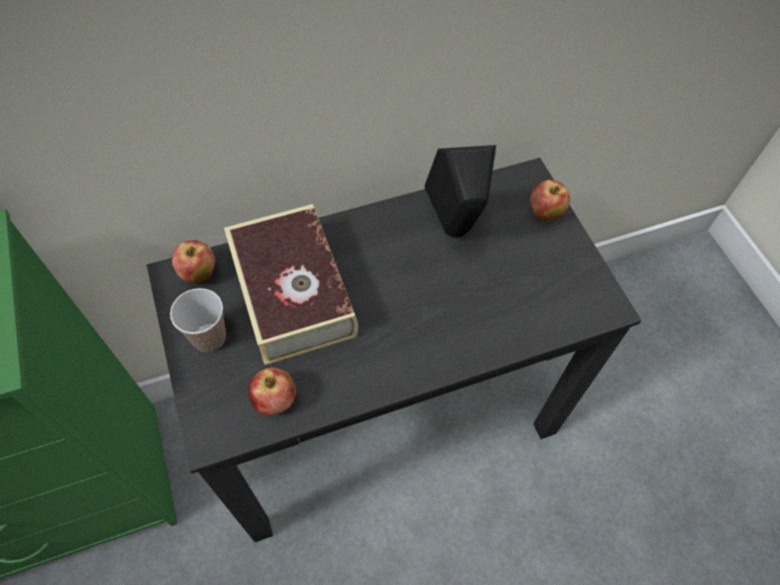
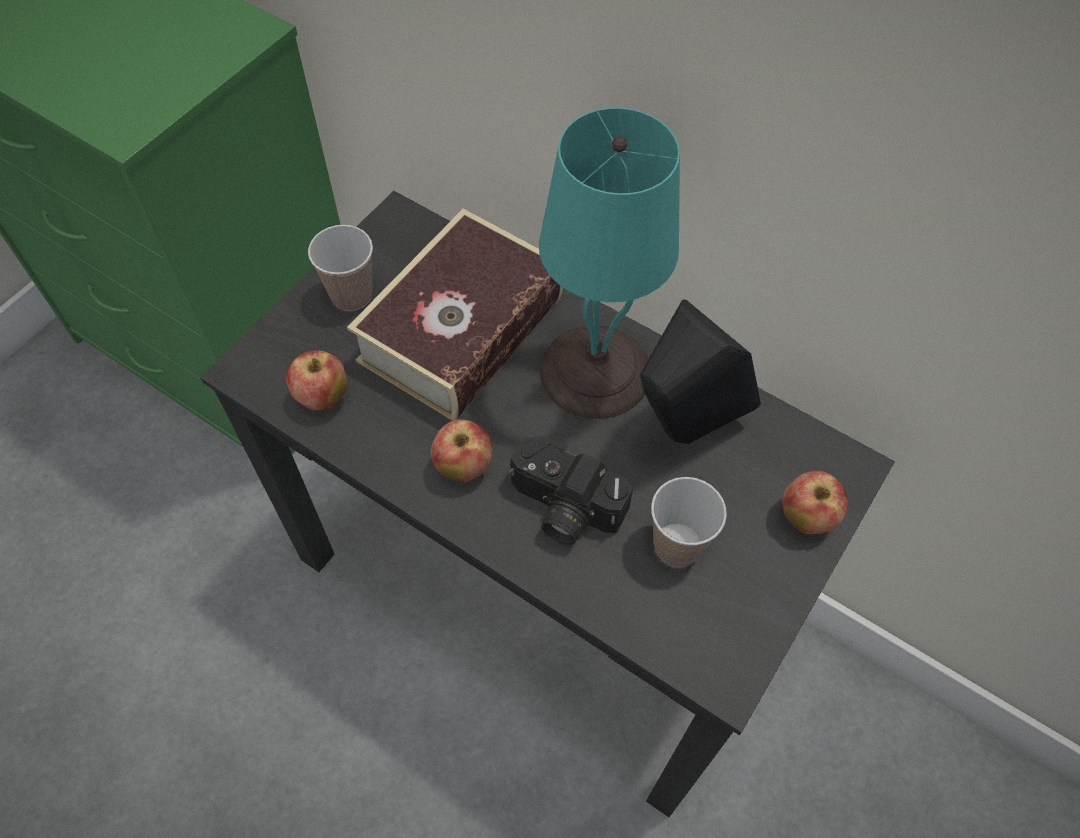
camera: 55 degrees right, 0 degrees up
apple [172,240,215,283] -> apple moved to [431,419,492,482]
none -> camera [508,436,633,545]
none -> turquoise table lamp [539,108,680,419]
none -> cup [651,477,727,567]

